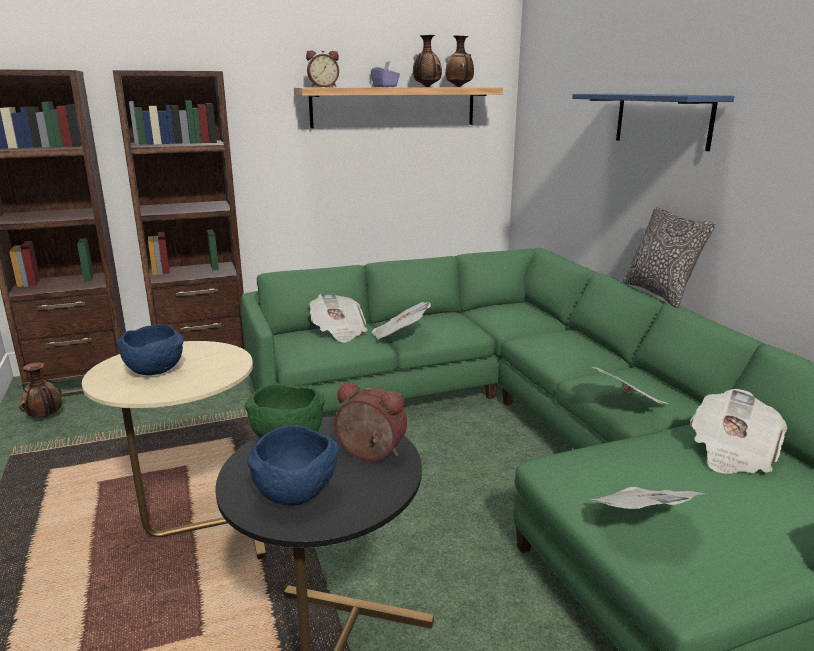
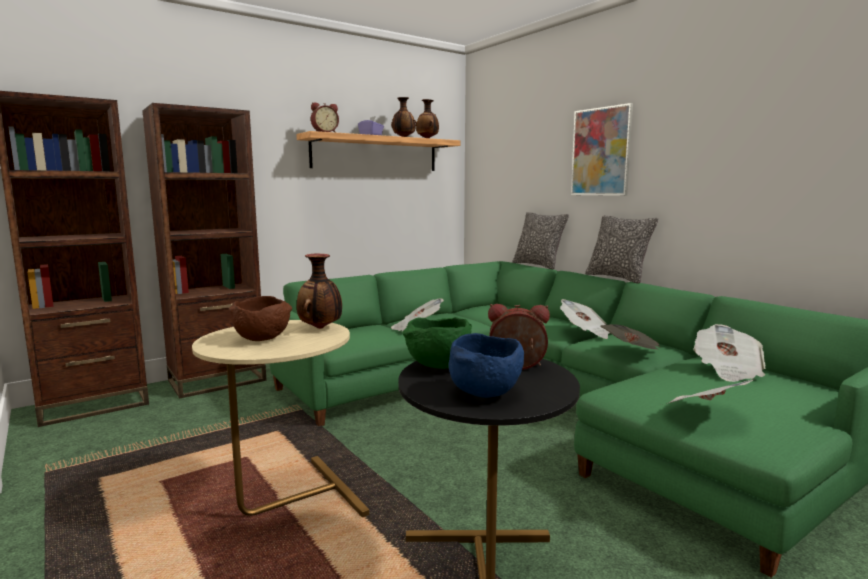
camera: 15 degrees left, 10 degrees down
vase [19,363,62,417] -> vase moved to [297,254,342,329]
blue bowl [116,324,184,375] -> brown bowl [229,296,292,341]
newspaper [309,294,367,343] -> newspaper moved to [560,299,609,339]
blue shelf [572,94,735,151] -> picture [571,103,633,196]
none -> pillow [512,212,569,270]

